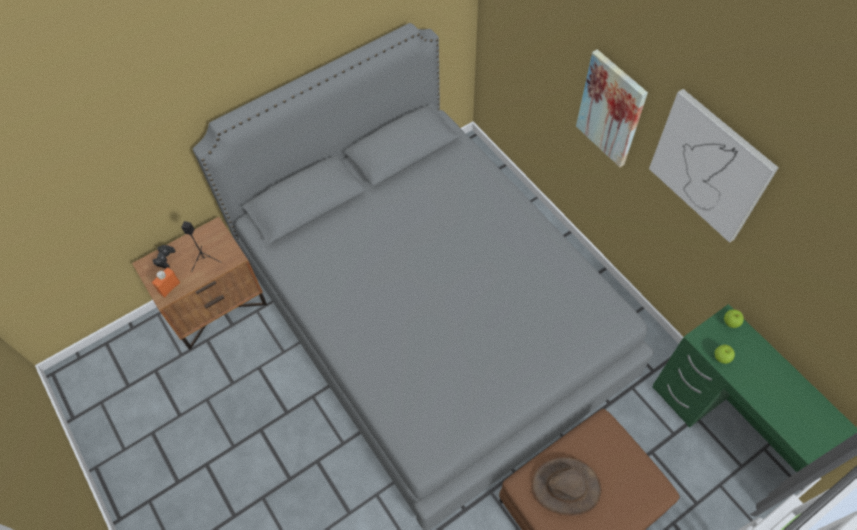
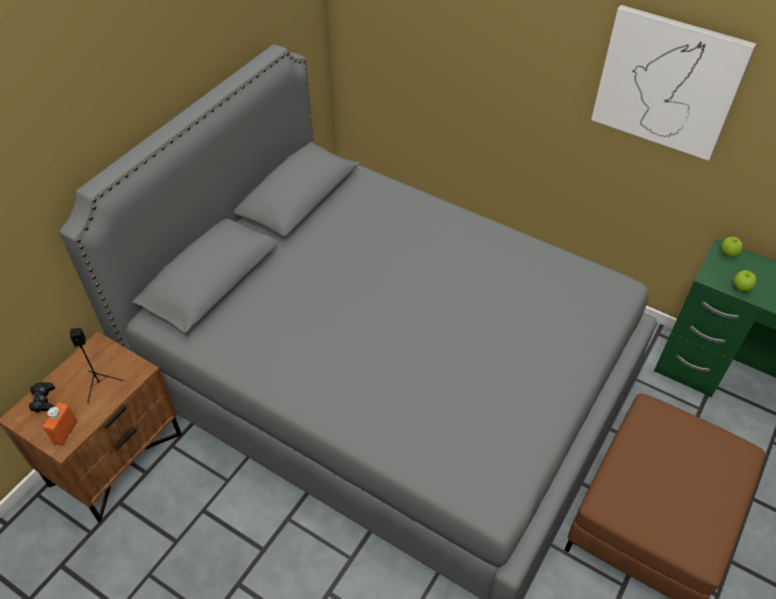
camera: 25 degrees left, 10 degrees down
brown hat [531,457,601,516] -> none
picture [576,49,648,167] -> none

